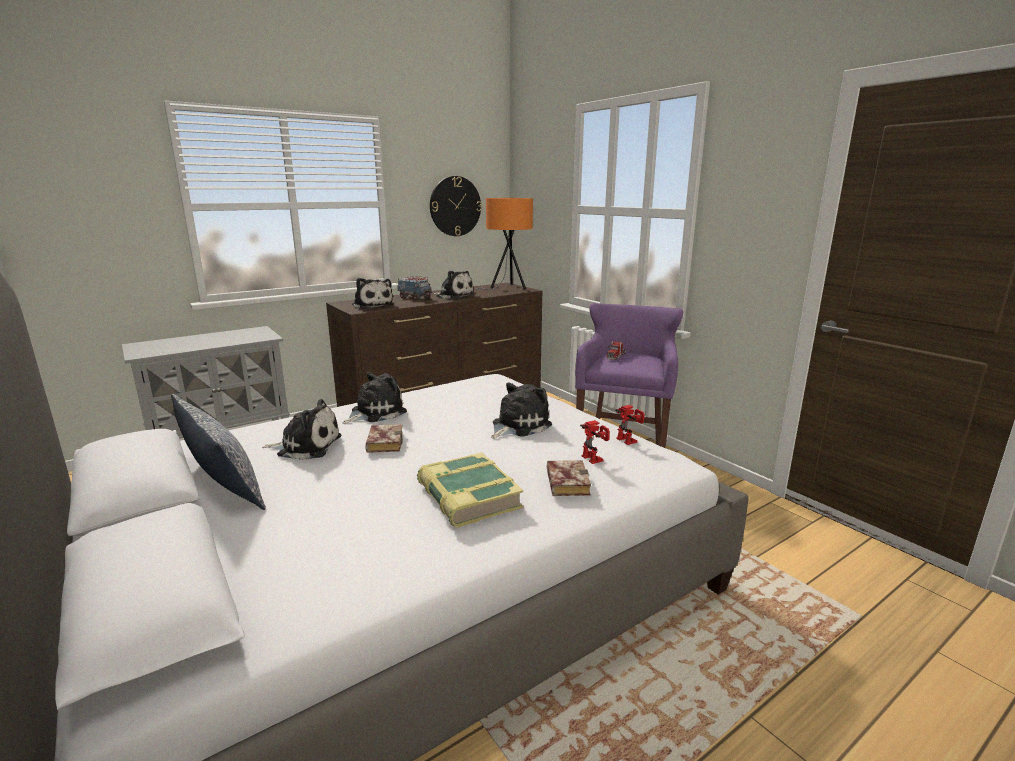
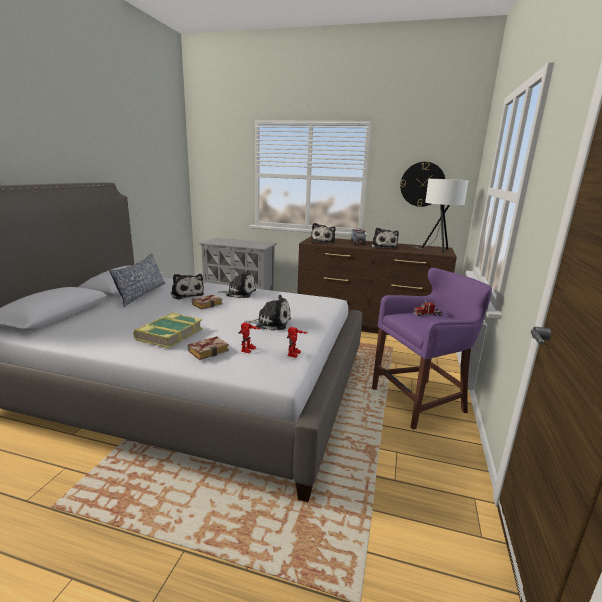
camera: 50 degrees right, 0 degrees up
orange table lamp [476,198,533,290] -> white table lamp [412,179,469,253]

